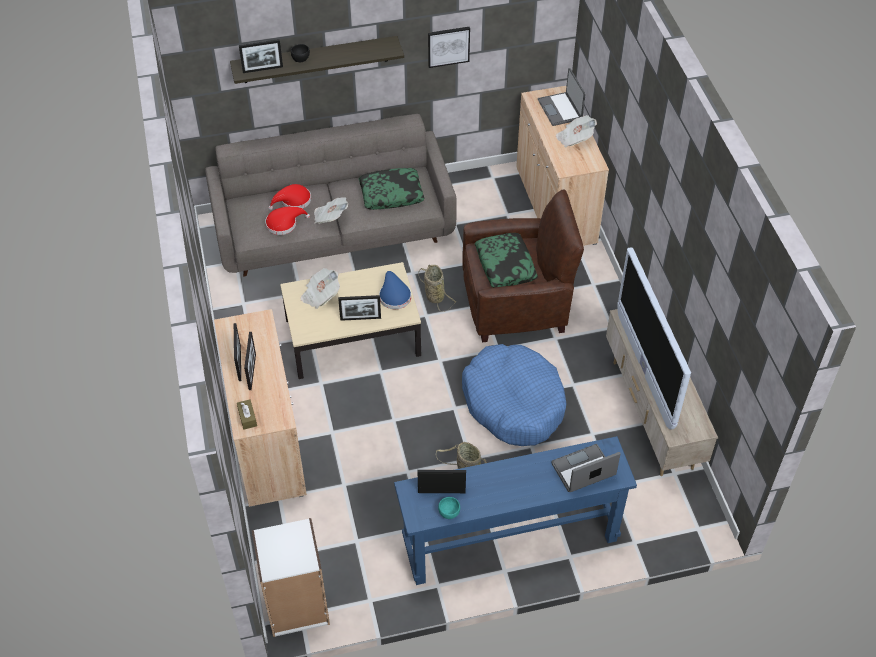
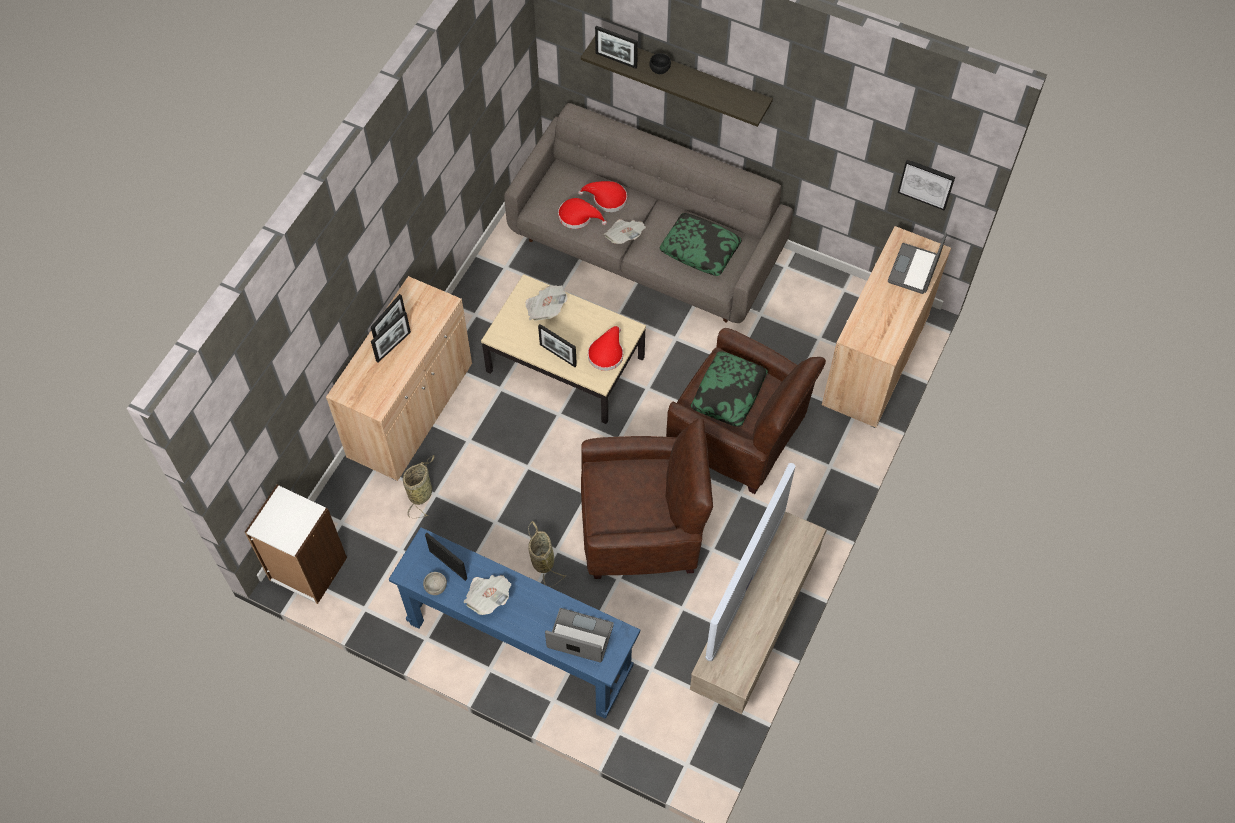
camera: 40 degrees right, 10 degrees up
brown tissue box [237,399,257,430] -> none
blue hat [379,271,411,309] -> red hat [588,326,623,371]
basket [418,265,457,312] -> basket moved to [403,455,434,518]
picture [428,27,470,68] -> picture moved to [898,159,955,210]
turquoise bowl [438,497,460,519] -> grey bowl [423,572,447,595]
blue dog bed [462,344,567,446] -> brown armchair [581,419,713,579]
newspaper [556,115,597,148] -> newspaper moved to [463,575,511,615]

